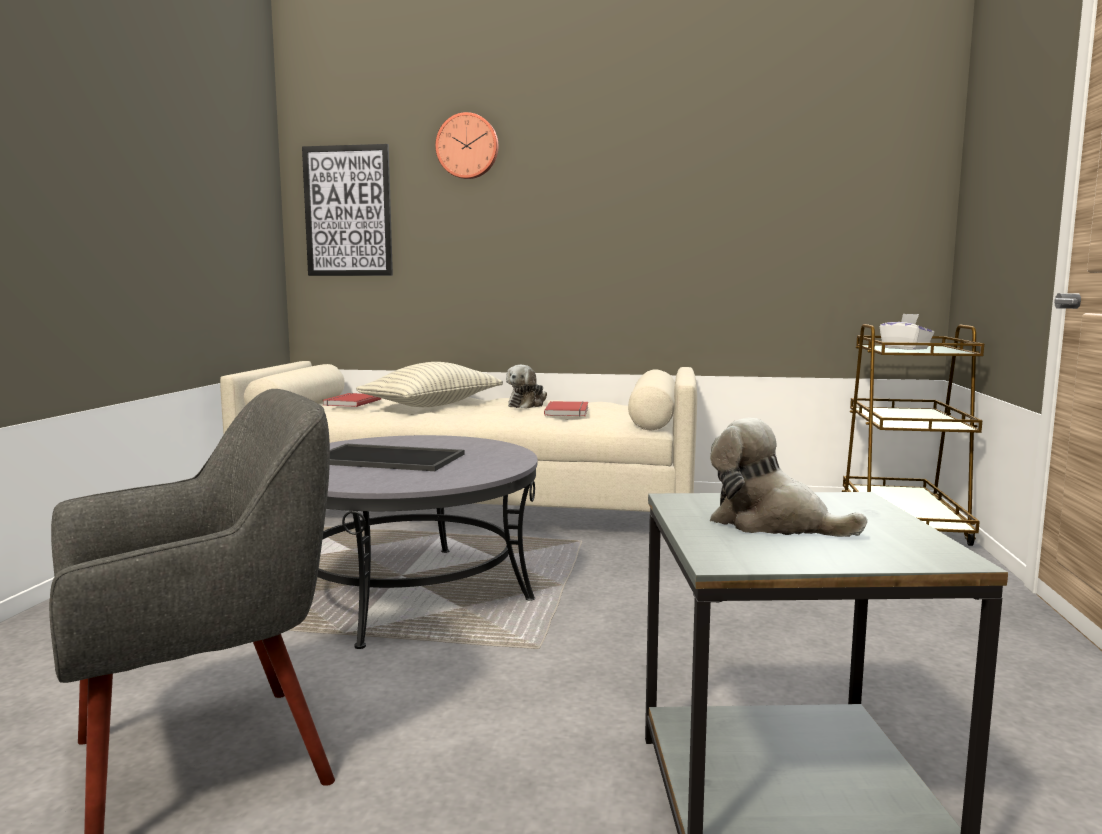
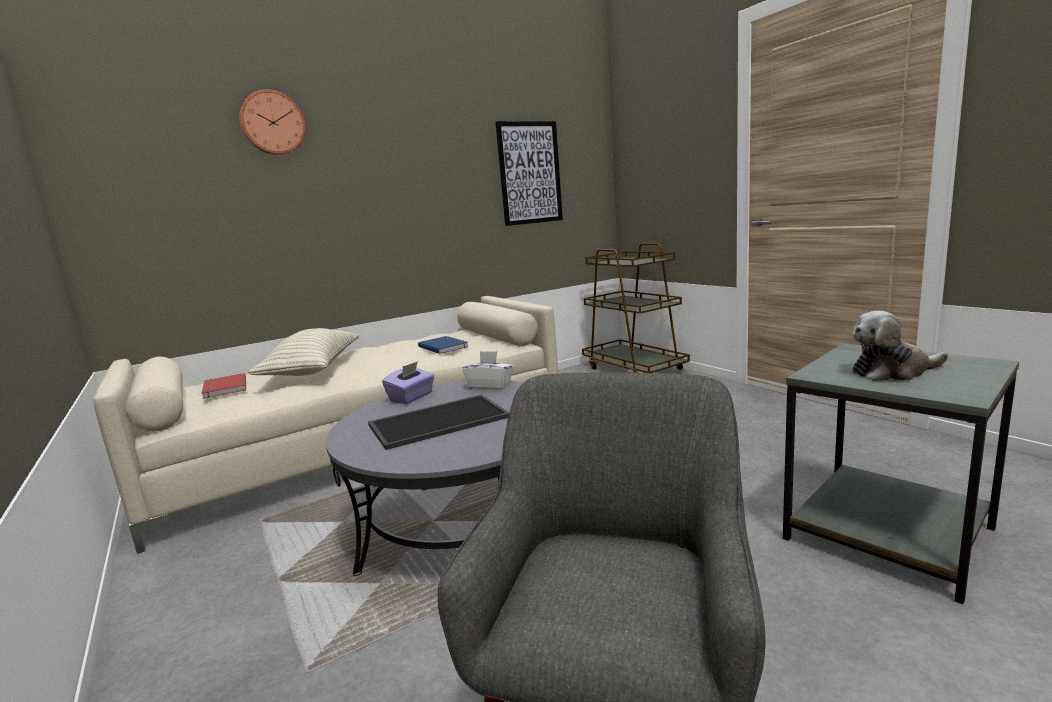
camera: 40 degrees left, 5 degrees up
picture [302,144,393,276] -> picture moved to [495,121,563,226]
plush toy [506,365,547,409] -> none
red book [544,401,588,416] -> blue book [418,336,469,354]
white tissue box [880,314,934,350] -> white tissue box moved to [462,351,513,390]
none -> purple tissue box [382,361,434,404]

